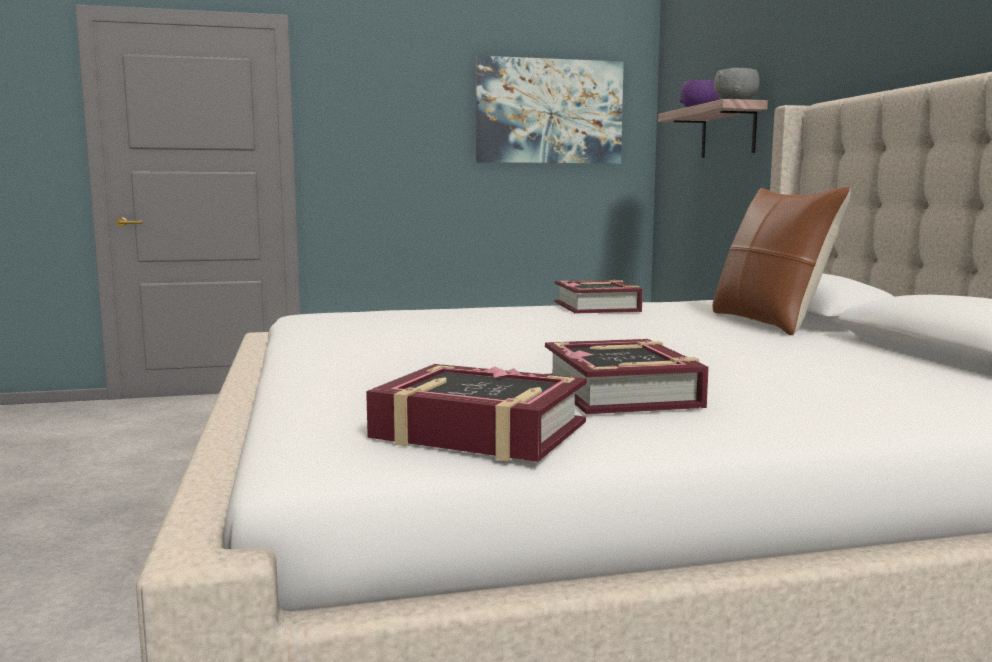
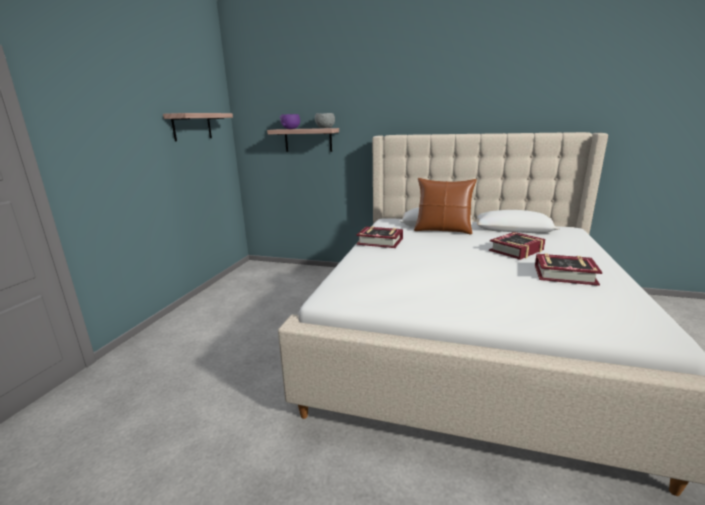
camera: 60 degrees left, 10 degrees up
book [366,364,587,462] -> book moved to [489,232,546,260]
picture [476,56,624,164] -> shelf [163,113,233,141]

